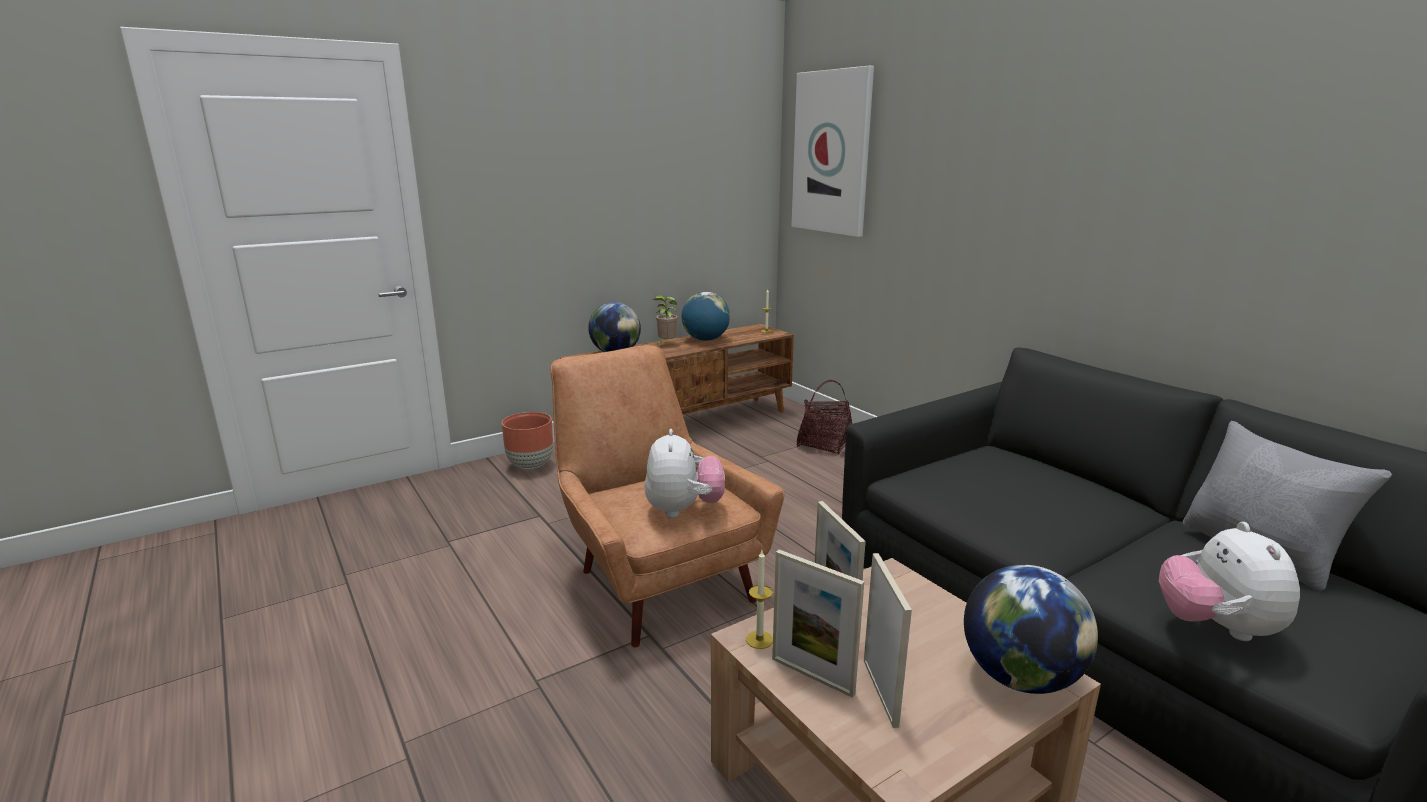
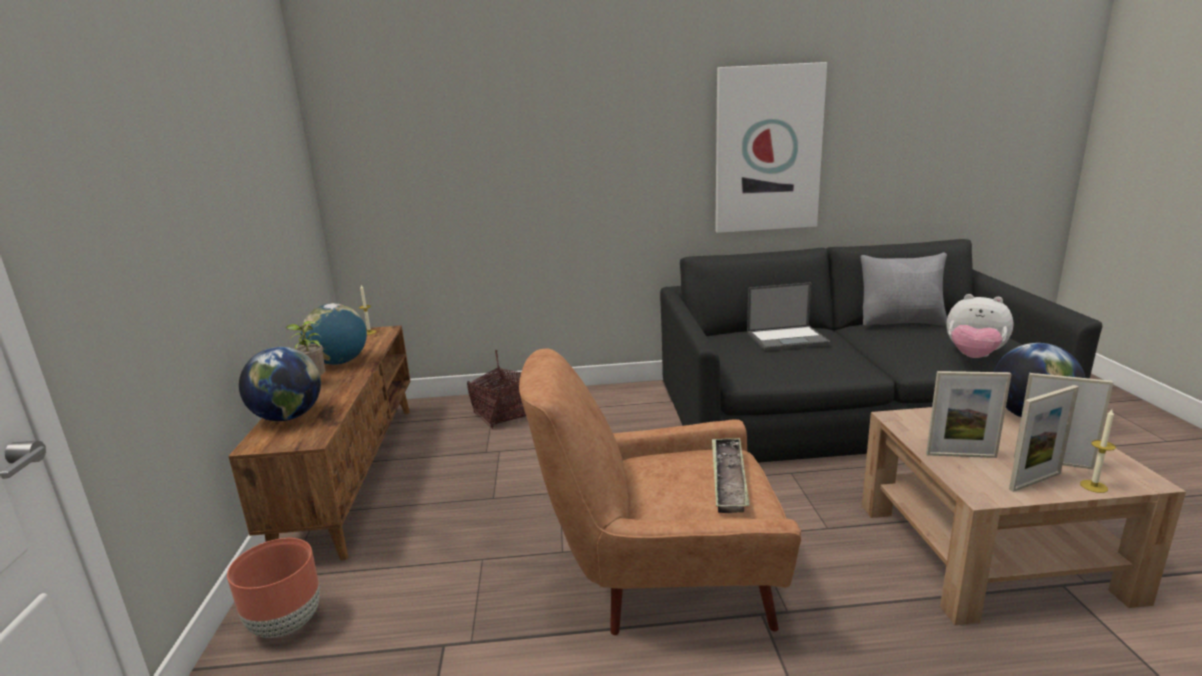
camera: 60 degrees left, 0 degrees up
plush toy [645,429,725,518] -> tray [712,438,750,513]
candle [746,551,773,649] -> candle moved to [1080,409,1116,493]
picture [791,66,874,237] -> picture moved to [715,62,827,233]
none -> laptop [747,282,831,351]

